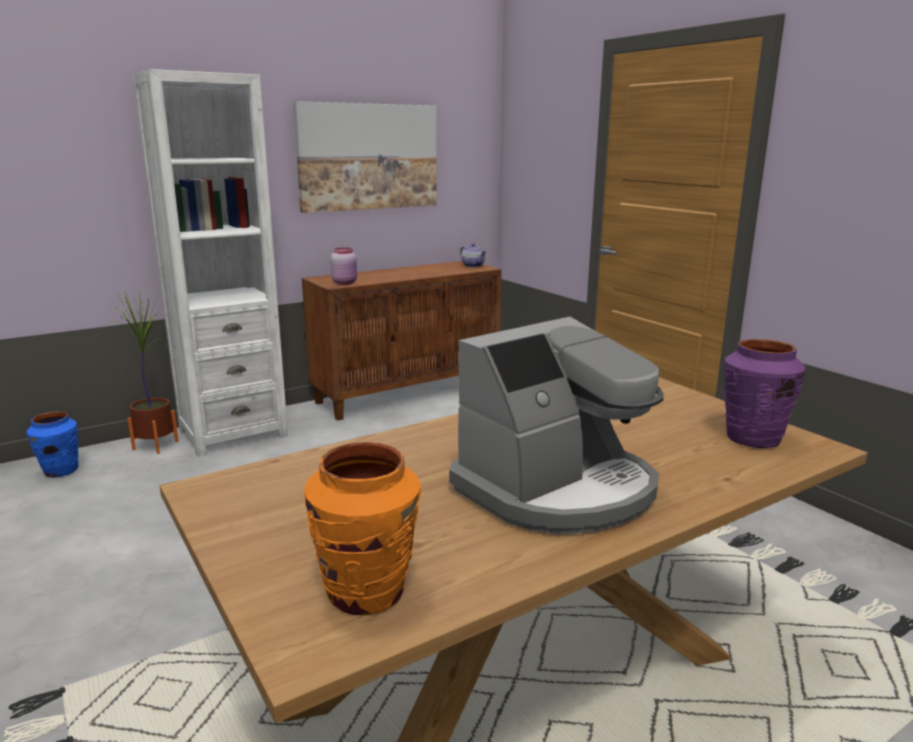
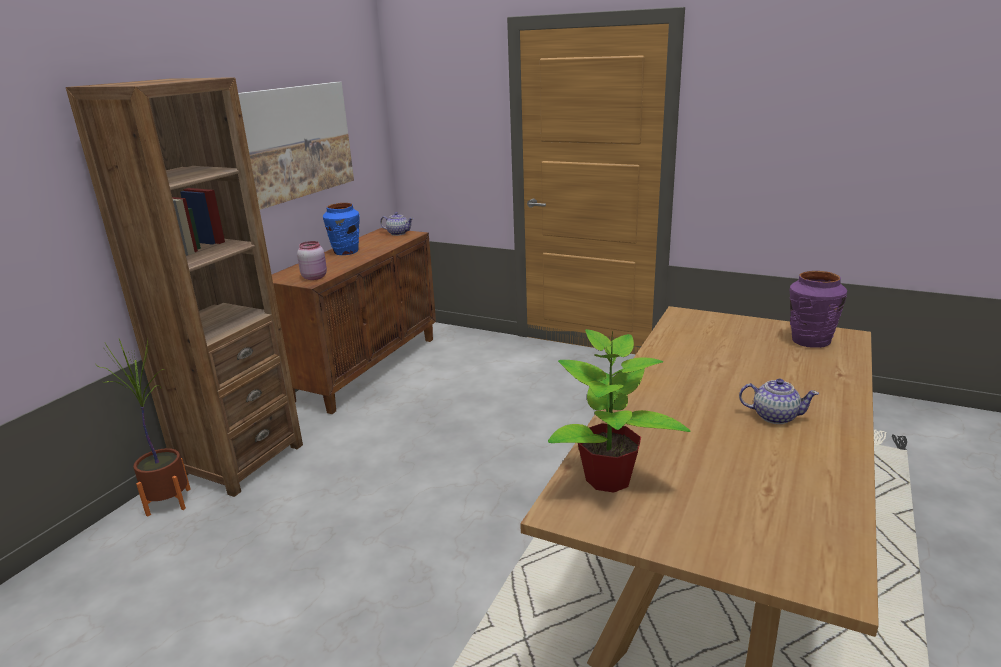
camera: 30 degrees left, 5 degrees up
blue vase [26,411,78,478] -> blue vase moved to [323,203,360,255]
white bookcase [133,69,288,457] -> brown bookcase [66,77,303,497]
orange vase [304,442,421,615] -> none
coffee machine [449,317,664,535] -> teapot [739,379,819,424]
none -> potted plant [548,329,691,493]

